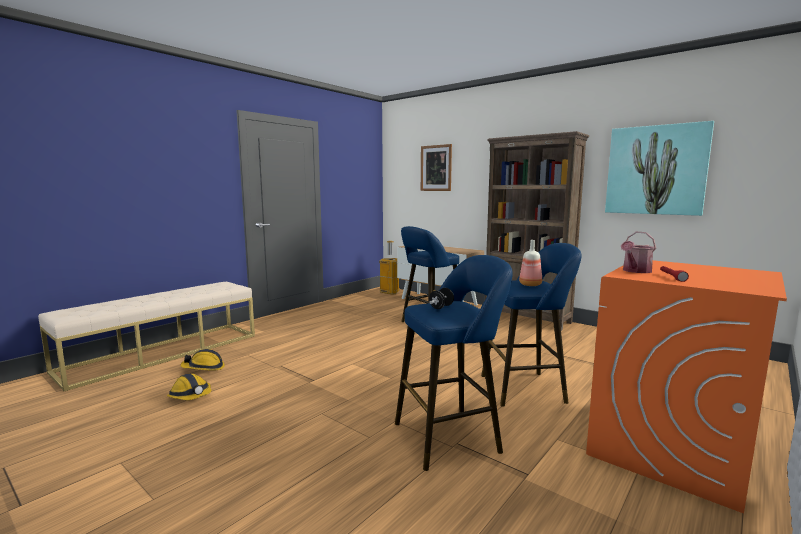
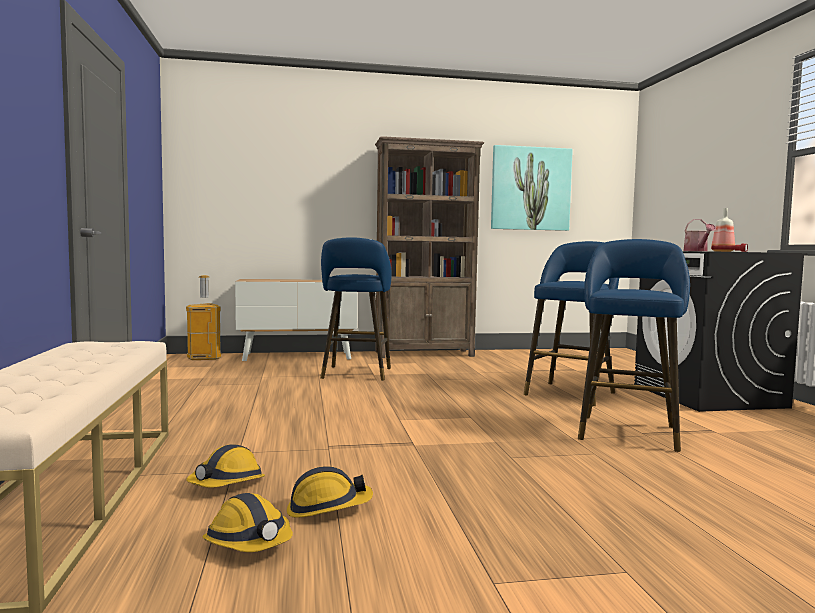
camera: 50 degrees left, 5 degrees down
picture [421,144,452,191] -> none
black dumbbell [429,288,454,309] -> none
bottle [519,240,542,286] -> bottle moved to [711,208,735,252]
orange washing machine [586,260,787,514] -> black washing machine [634,251,807,412]
none -> hard hat [202,493,293,552]

